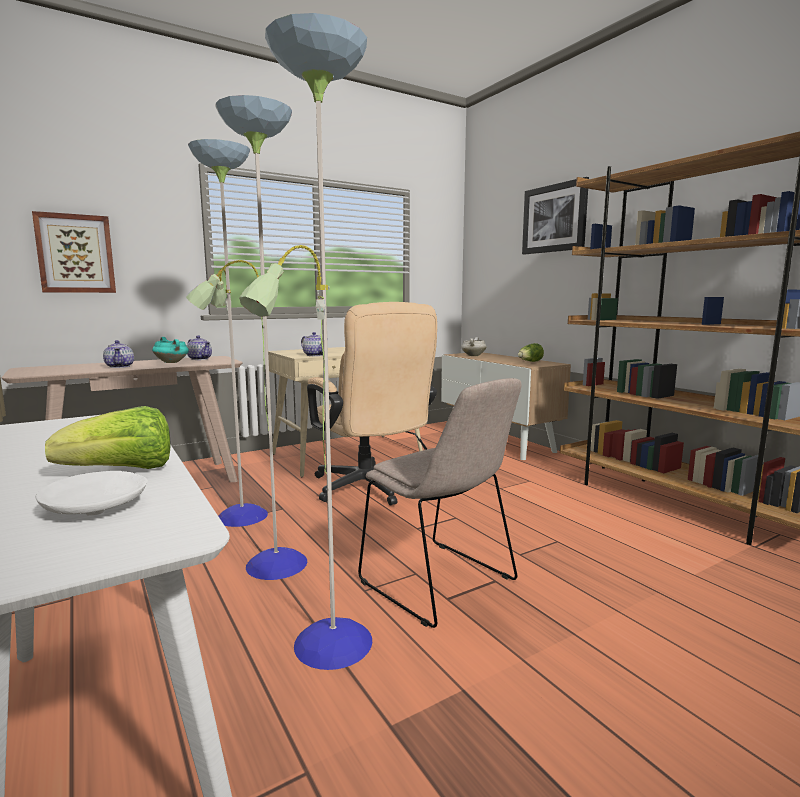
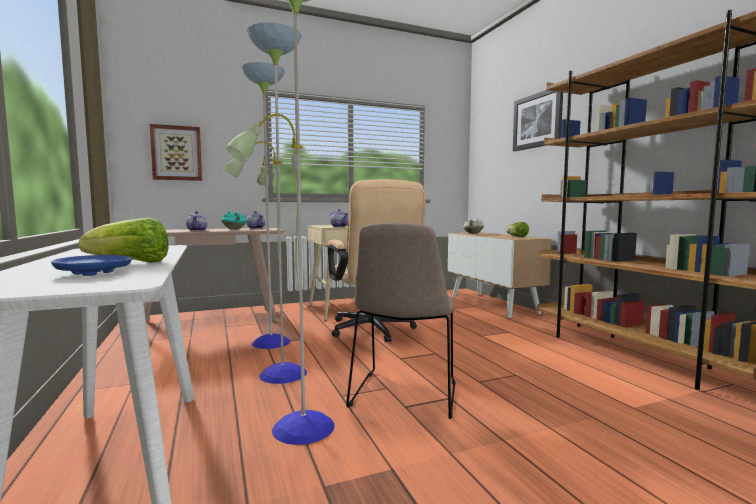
camera: 10 degrees right, 5 degrees down
white plate [36,471,148,515] -> blue plate [51,255,132,276]
beige chair [358,378,521,628] -> beige chair turned 45 degrees clockwise [346,223,456,419]

